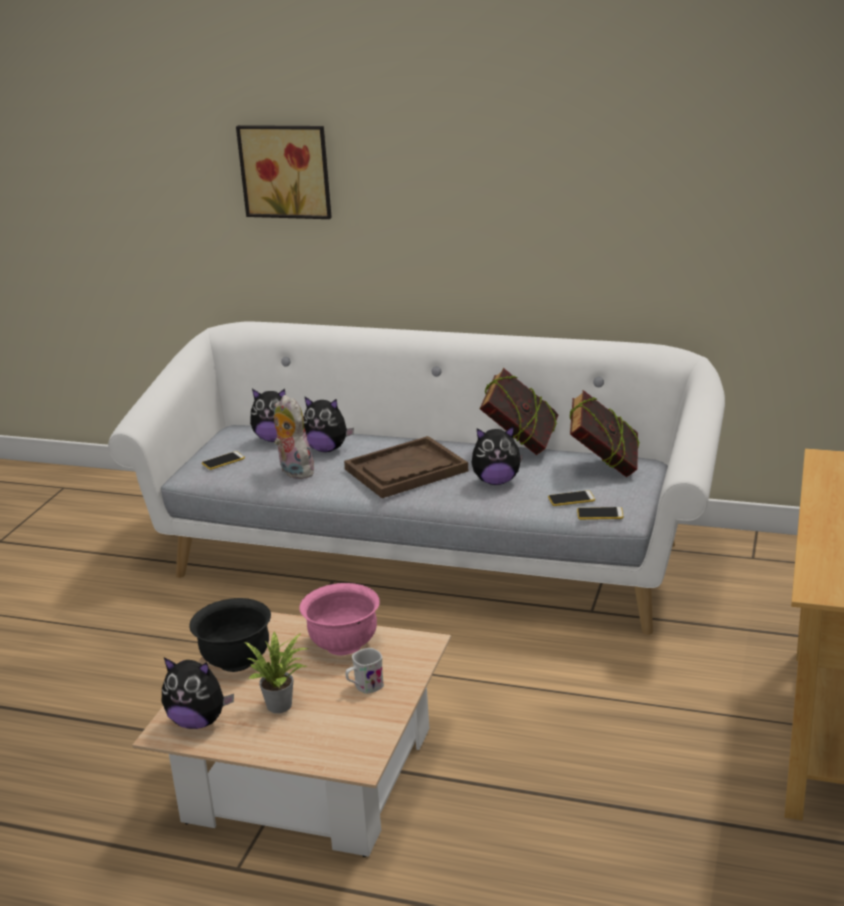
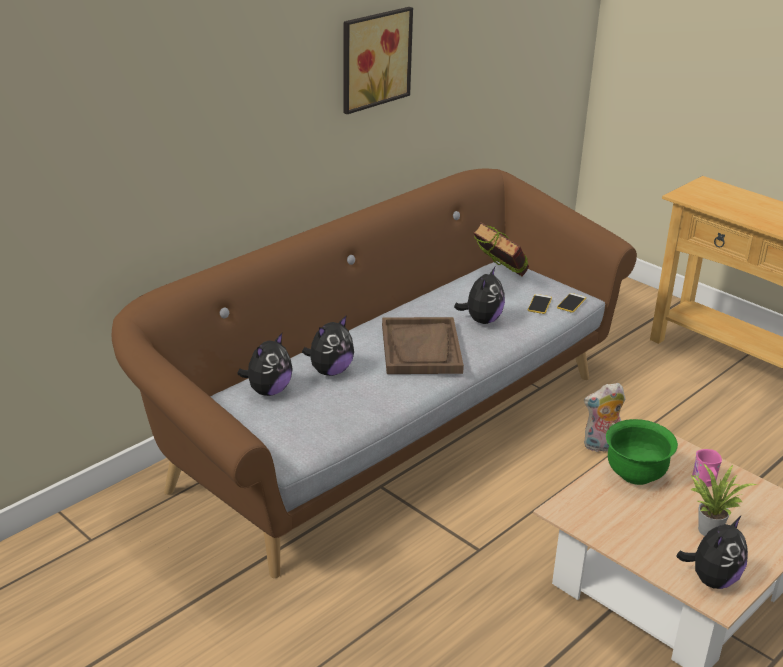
camera: 65 degrees left, 5 degrees up
white sofa [108,322,725,635] -> brown sofa [112,169,637,578]
black bowl [190,598,271,672] -> none
phone [202,451,245,470] -> none
picture [236,125,332,219] -> picture moved to [343,7,413,114]
plush toy [274,395,314,479] -> plush toy moved to [584,383,626,452]
pink bowl [299,583,380,655] -> green bowl [606,419,678,485]
white mug [345,648,384,694] -> pink mug [692,449,722,487]
book [479,368,558,455] -> none

